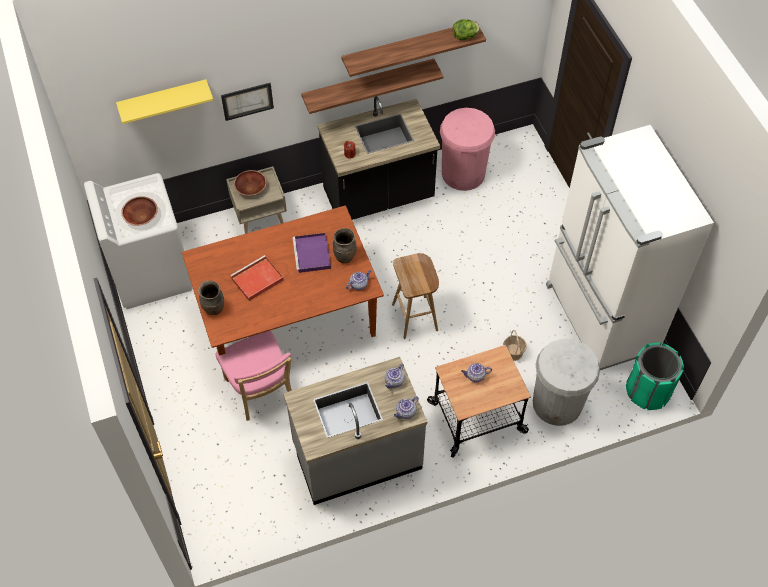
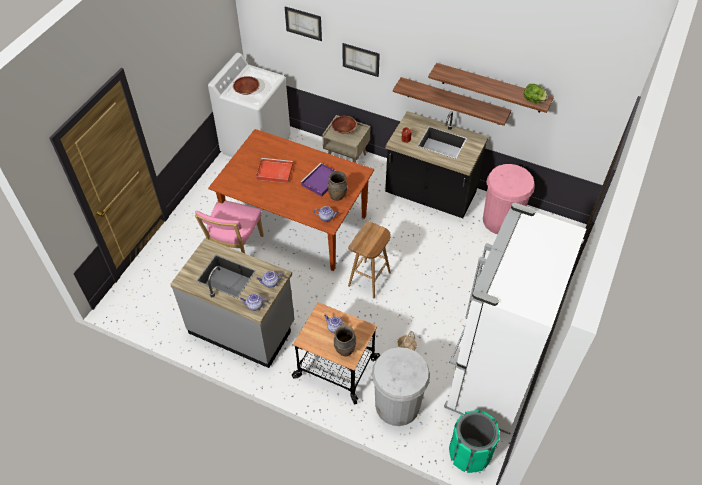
camera: 45 degrees right, 5 degrees down
yellow shelf [116,79,213,124] -> picture [285,6,322,41]
brown vase [198,281,224,315] -> brown vase moved to [334,325,356,356]

